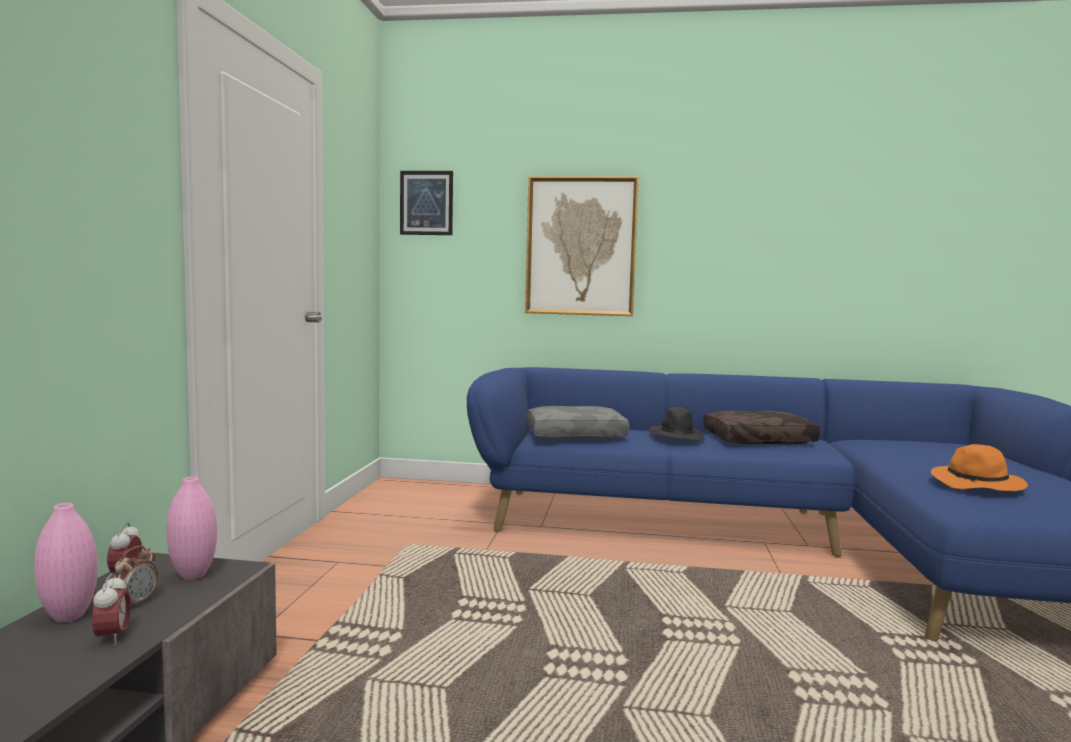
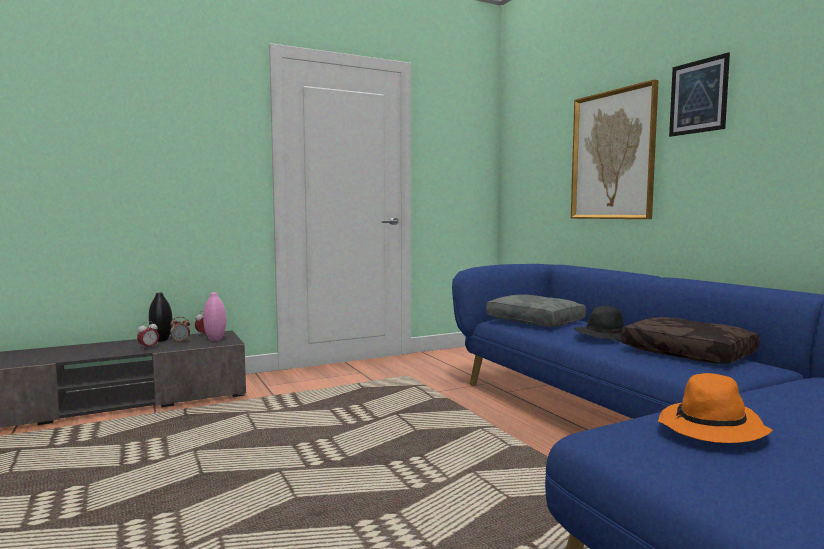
camera: 55 degrees right, 0 degrees up
pink vase [34,503,98,622] -> black vase [149,292,172,341]
picture [400,171,453,235] -> picture moved to [669,52,730,137]

